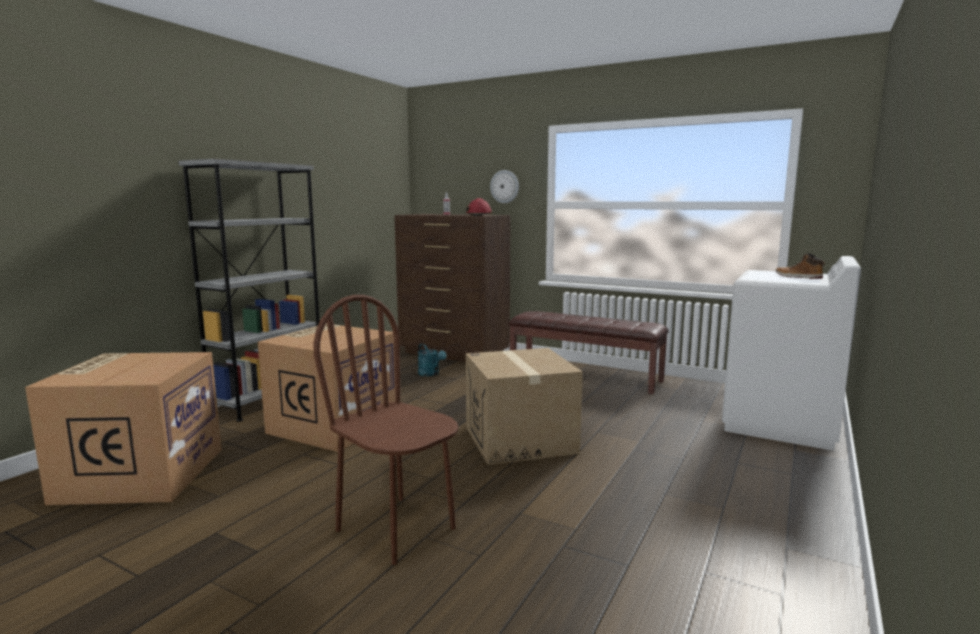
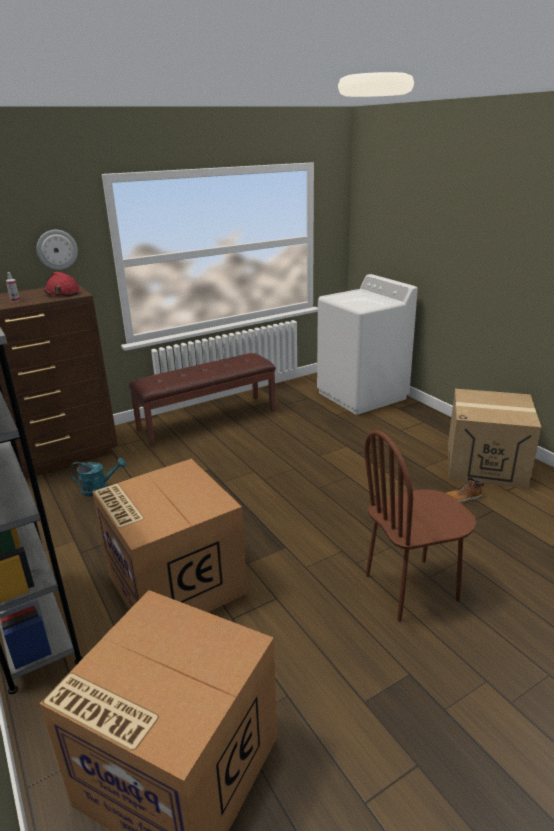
camera: 60 degrees left, 15 degrees up
cardboard box [466,348,583,465] -> cardboard box moved to [448,389,542,489]
boot [775,253,825,279] -> boot moved to [447,477,484,503]

